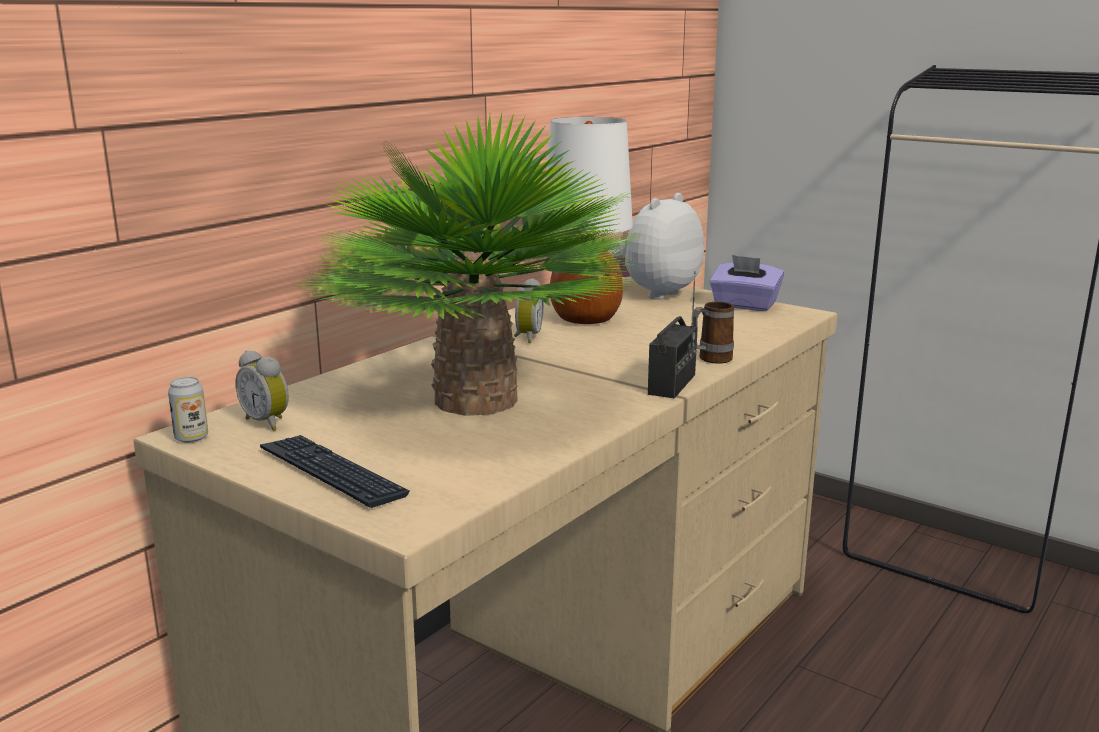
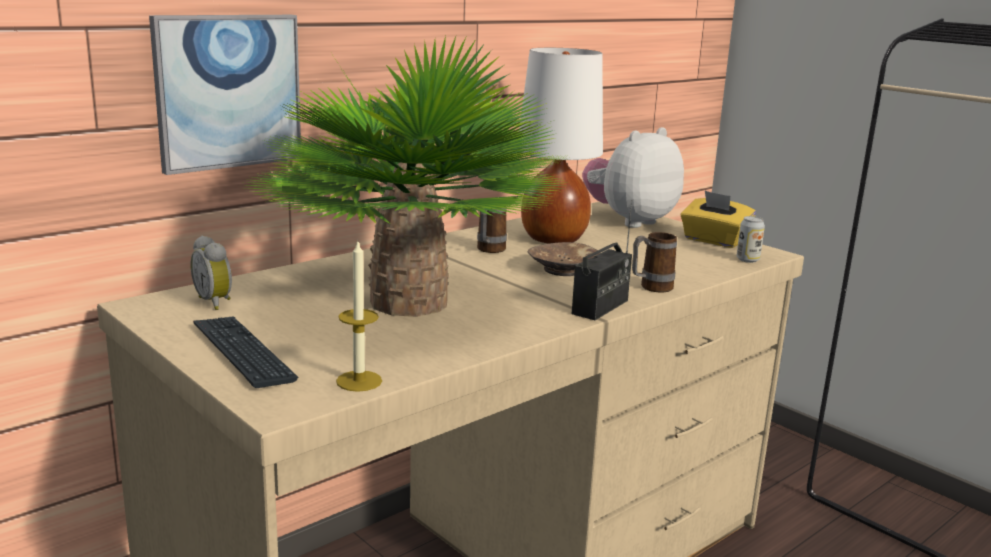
camera: 10 degrees right, 0 degrees up
can [168,377,208,443] -> can moved to [736,216,765,263]
alarm clock [514,278,544,343] -> mug [477,208,507,253]
purple tissue box [710,255,784,311] -> yellow tissue box [681,191,756,248]
none -> picture [149,15,301,175]
none -> candle [336,239,382,392]
none -> brown bowl [528,242,600,276]

